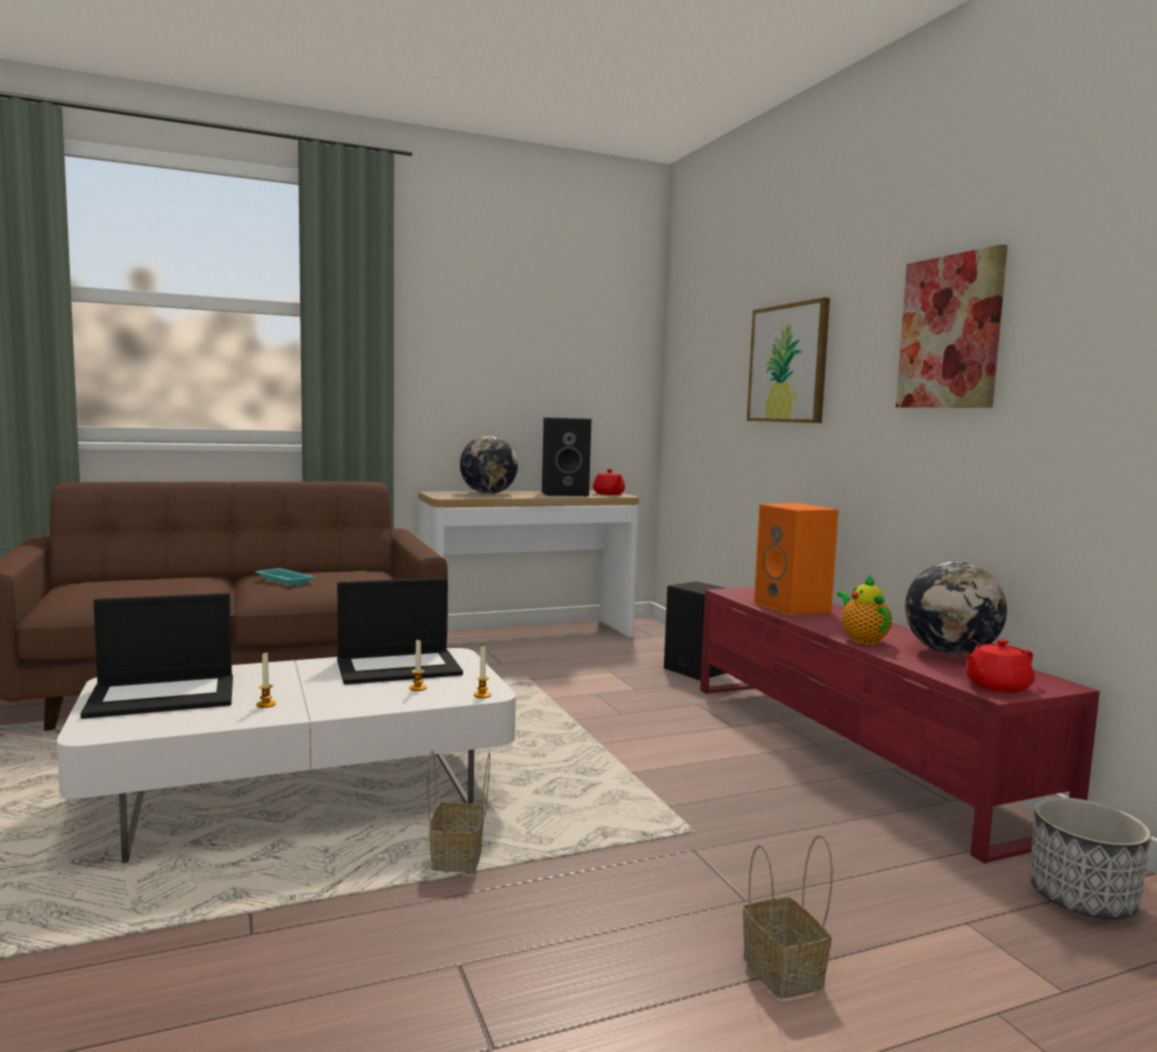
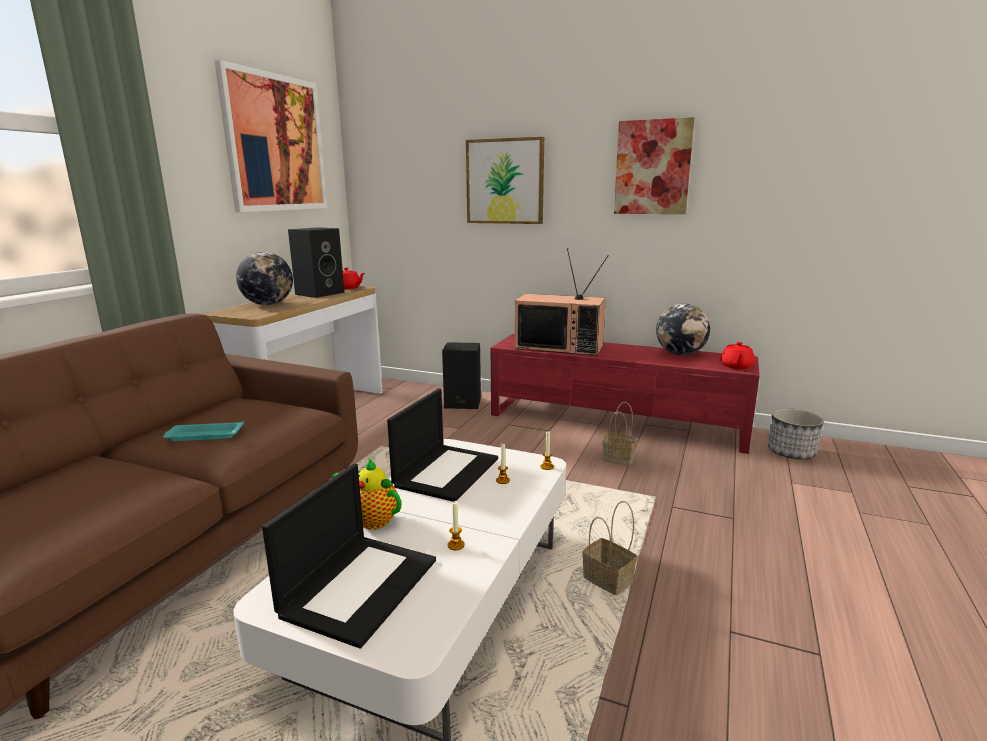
camera: 45 degrees left, 10 degrees up
basket [743,835,833,999] -> basket moved to [602,402,637,466]
orange speaker [754,503,839,616] -> television [515,248,609,356]
teapot [837,574,892,645] -> teapot moved to [332,459,401,530]
none -> picture [214,60,327,212]

